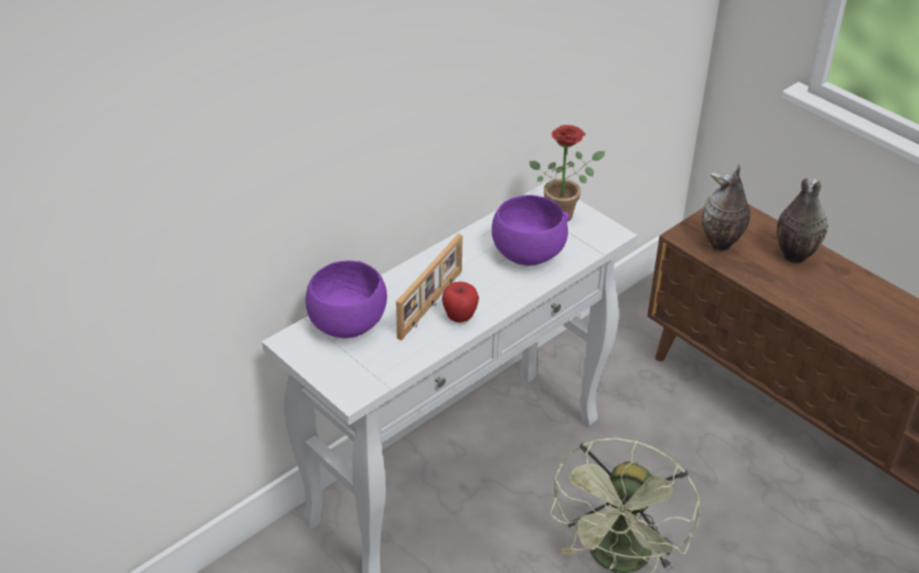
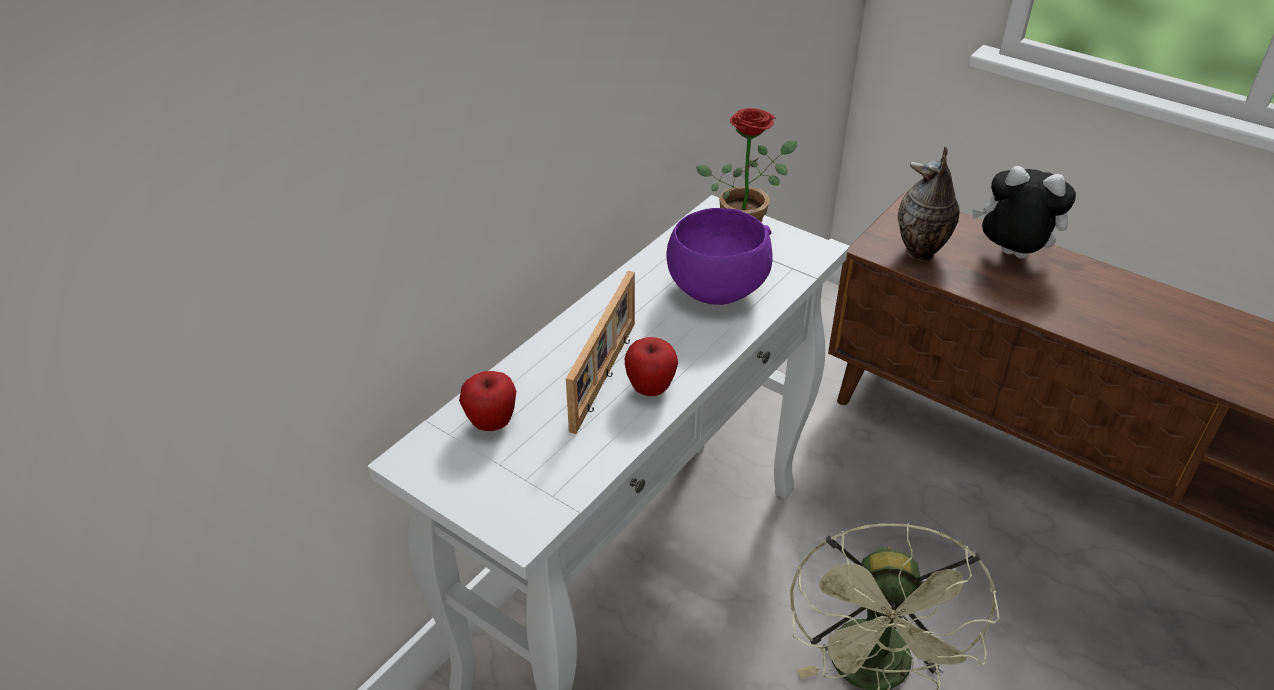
camera: 10 degrees left, 0 degrees up
purple bowl [305,260,387,338] -> apple [459,371,516,431]
vase [777,178,828,263] -> plush toy [972,166,1076,259]

